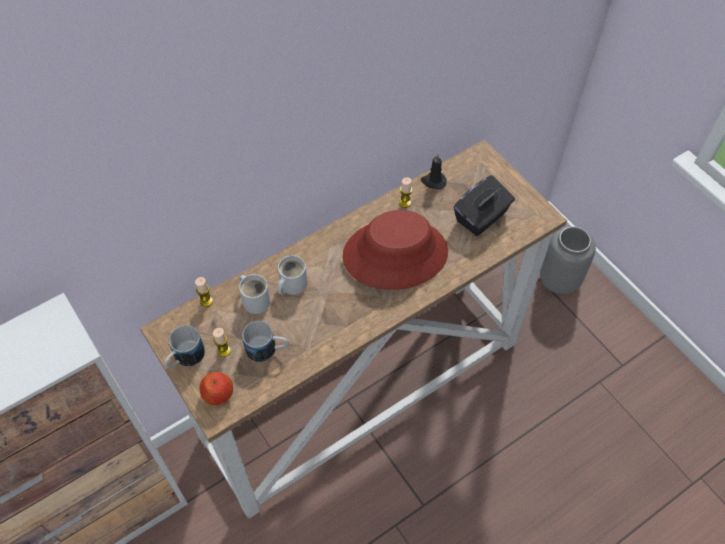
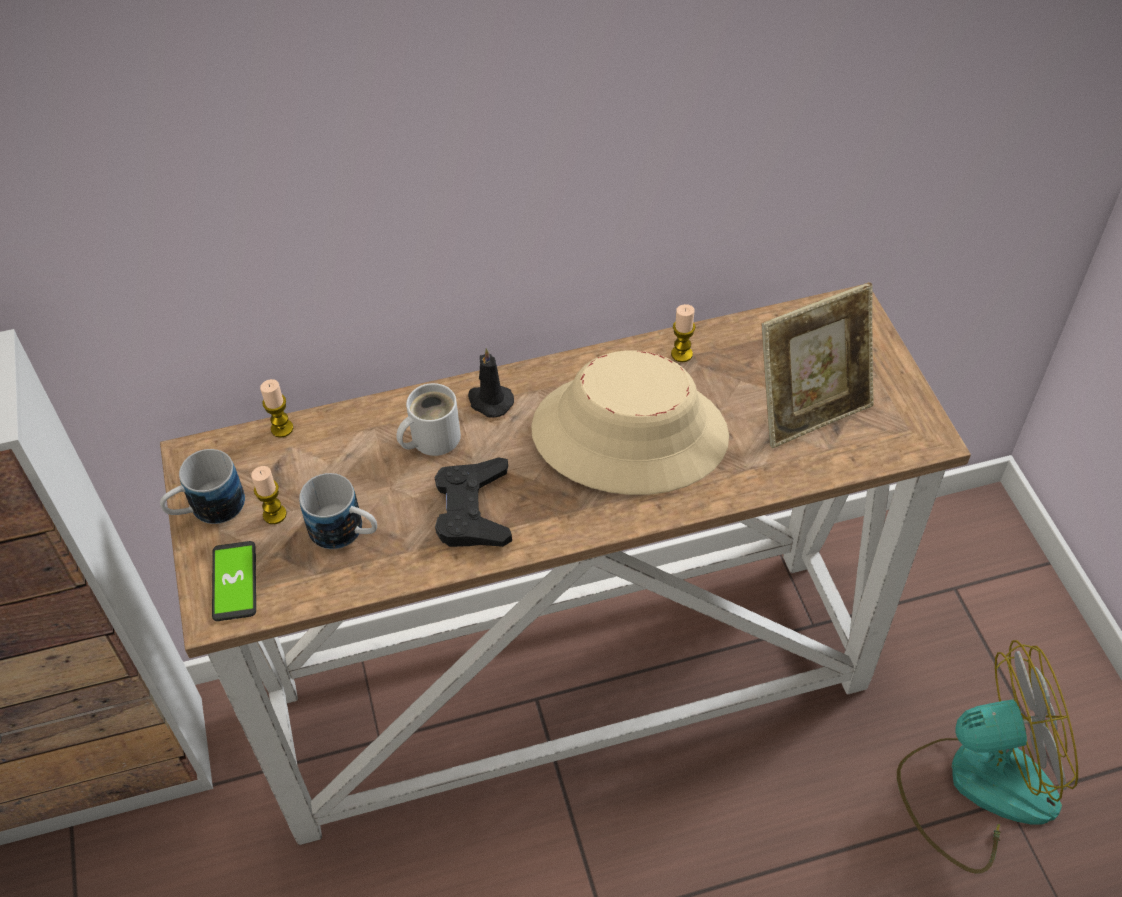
camera: 20 degrees right, 5 degrees down
apple [199,372,233,405] -> phone [212,541,256,621]
white mug [239,274,270,314] -> none
red hat [343,210,448,290] -> beige hat [531,350,729,495]
black candle [421,154,447,190] -> black candle moved to [468,348,514,418]
black tissue box [454,175,515,236] -> picture frame [762,282,874,448]
grey vase [540,226,596,294] -> none
none -> black game controller [435,457,512,547]
none -> fan [897,640,1078,874]

